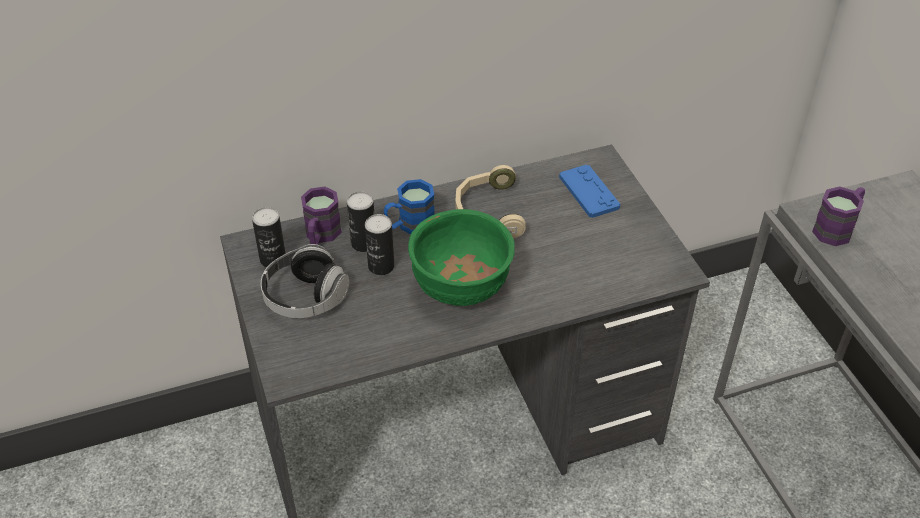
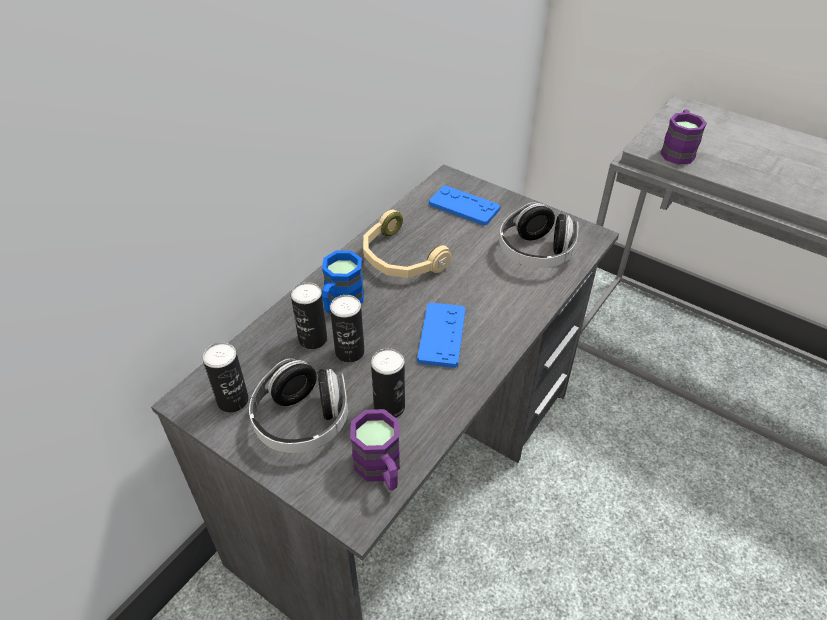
camera: 35 degrees left, 0 degrees up
purple mug [301,187,342,245] -> purple mug moved to [350,409,400,490]
green bowl [408,209,515,306] -> blue game controller [417,302,466,368]
none -> can [371,348,405,418]
none -> headphones [499,202,578,268]

